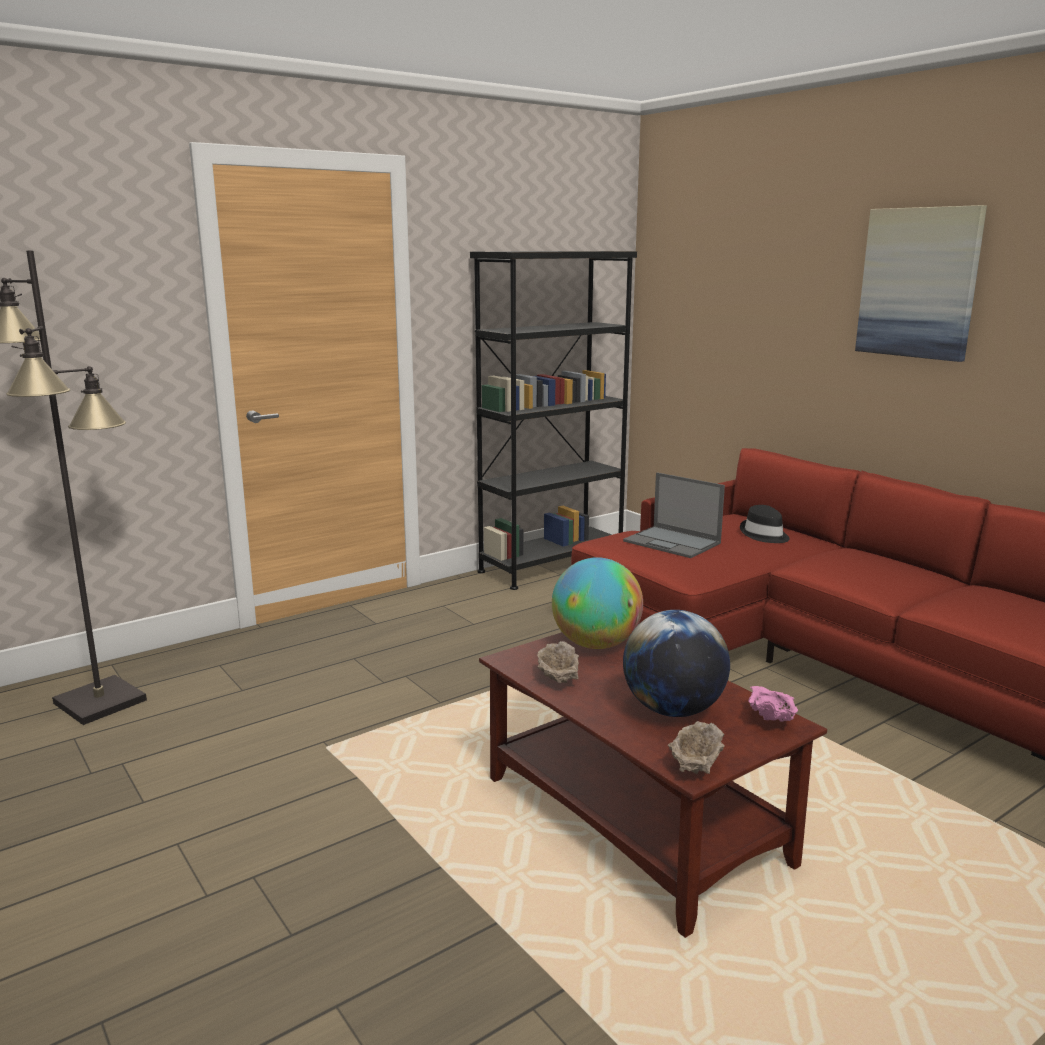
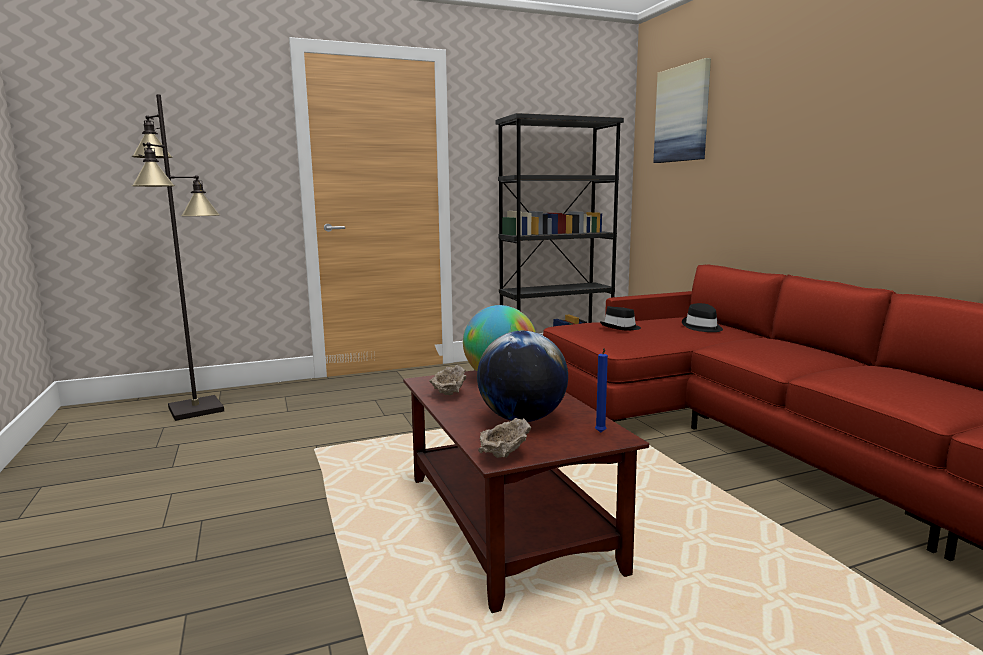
camera: 15 degrees right, 5 degrees down
laptop [623,472,725,558] -> black hat [600,306,641,330]
pink bowl [748,686,798,722] -> blue candle [595,348,608,433]
picture [855,205,987,362] -> picture moved to [653,58,711,163]

